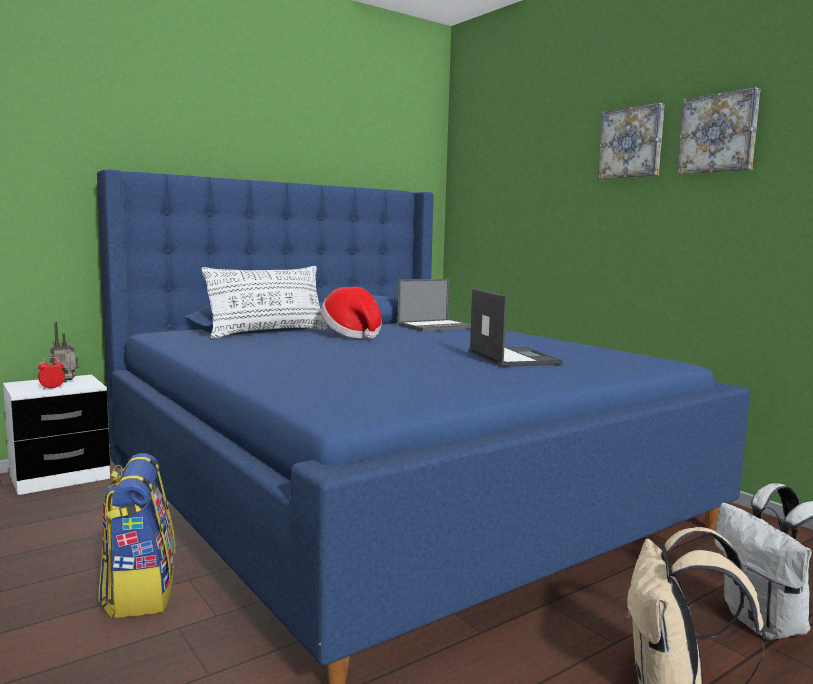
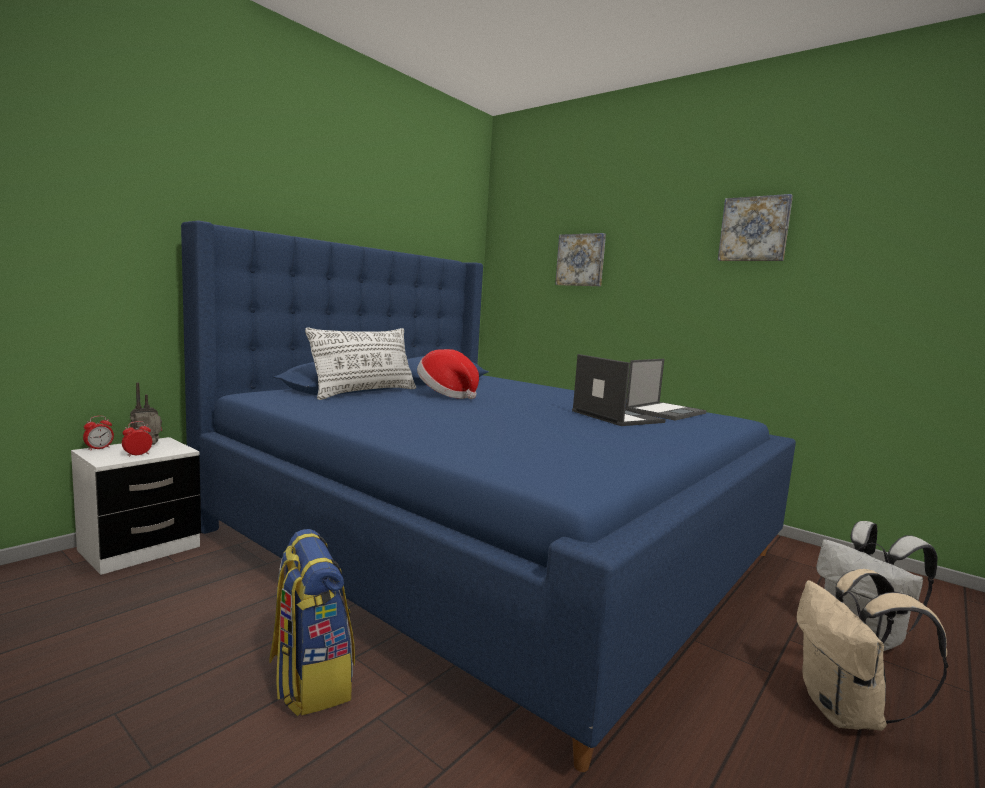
camera: 15 degrees left, 0 degrees up
laptop [397,279,471,332] -> laptop moved to [626,359,707,420]
picture [598,103,665,179] -> picture moved to [555,233,606,286]
none -> alarm clock [83,416,114,451]

